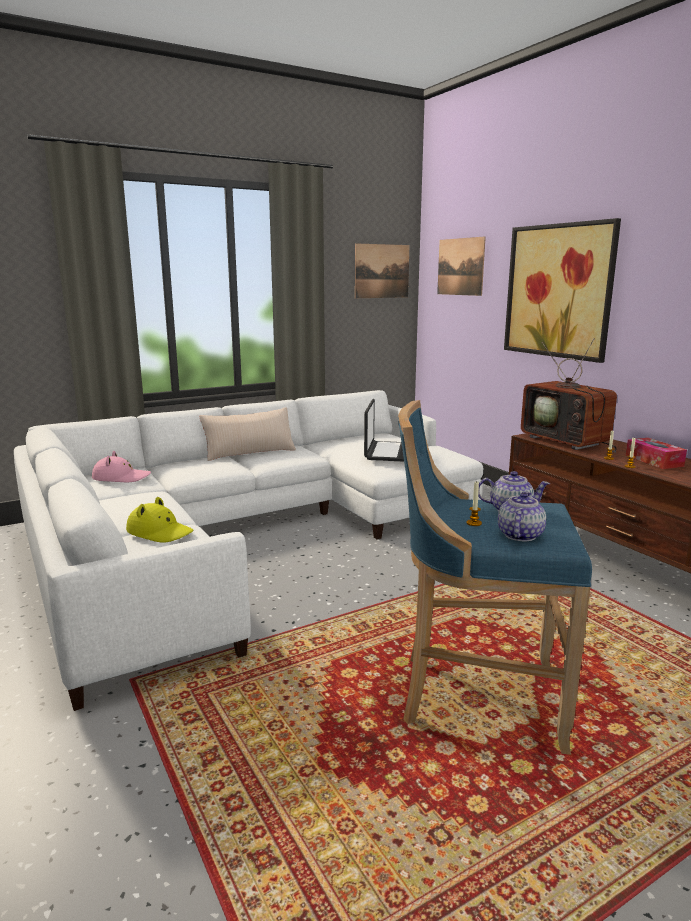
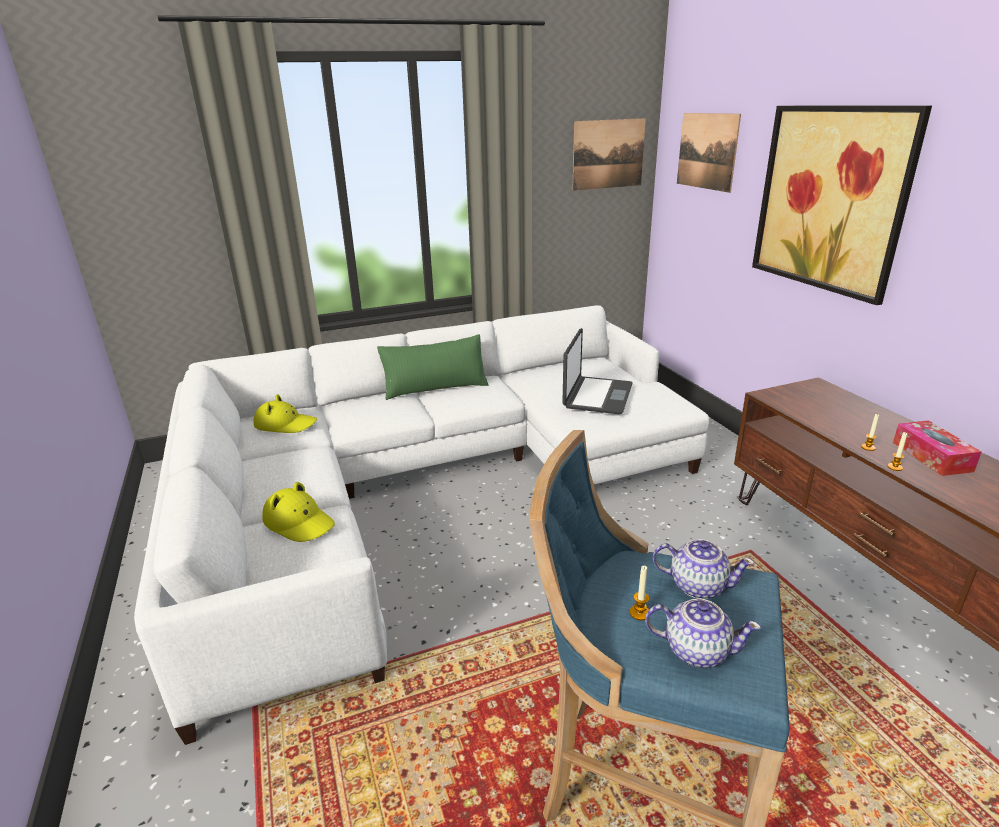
camera: 10 degrees right, 10 degrees up
pink hat [92,451,151,482] -> yellow hat [254,394,317,433]
beige pillow [199,407,296,461] -> green pillow [377,334,488,400]
teapot [498,491,546,541] -> teapot turned 75 degrees clockwise [645,599,761,668]
television [521,338,617,453] -> none

